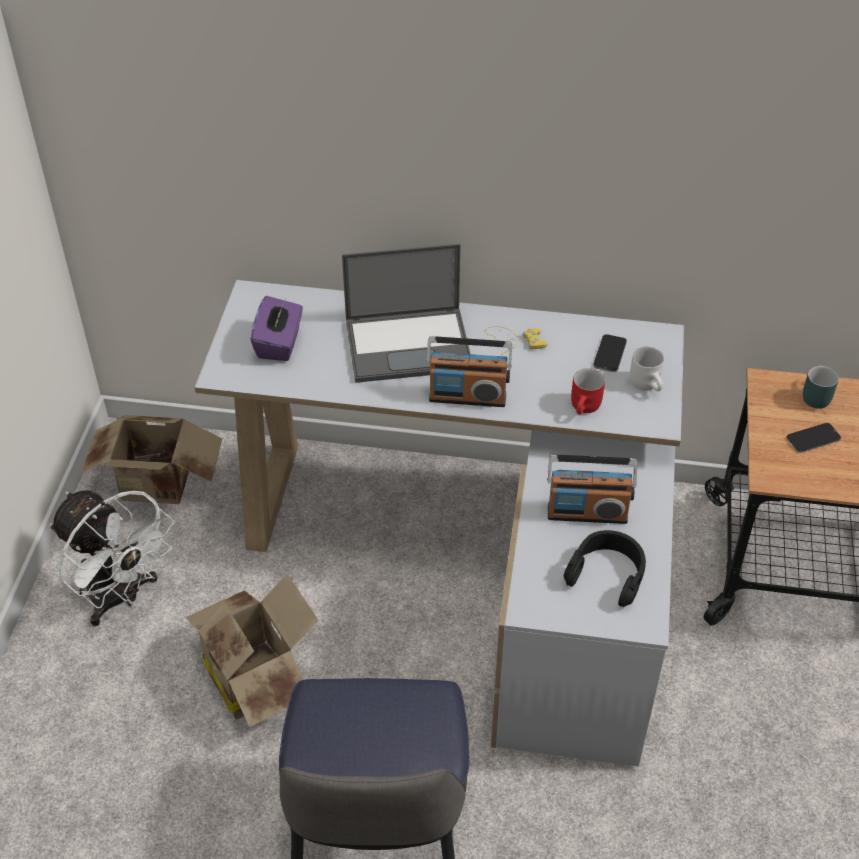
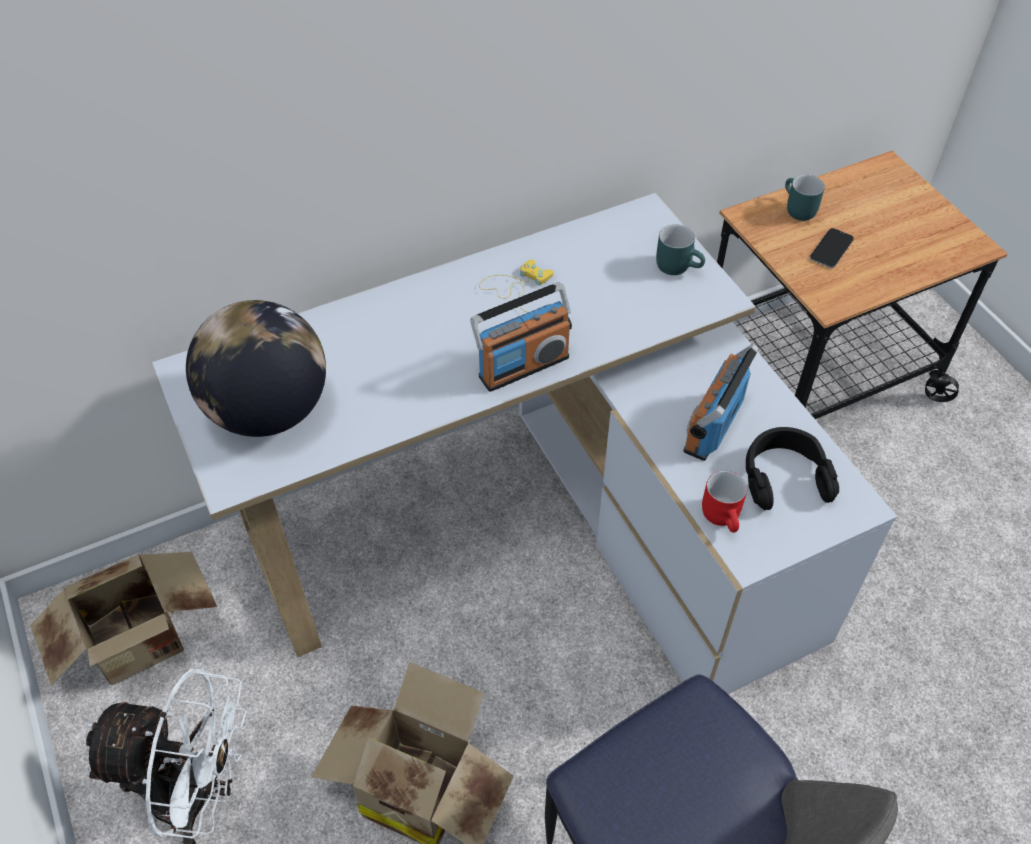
camera: 35 degrees left, 5 degrees up
purple tissue box [251,296,303,361] -> globe [186,300,326,437]
laptop [342,244,470,383] -> none
radio [547,455,638,524] -> radio turned 150 degrees clockwise [683,343,759,461]
red mug [571,368,605,414] -> red mug moved to [702,471,747,533]
phone [593,334,627,372] -> none
white mug [630,347,664,391] -> turquoise mug [656,224,705,275]

